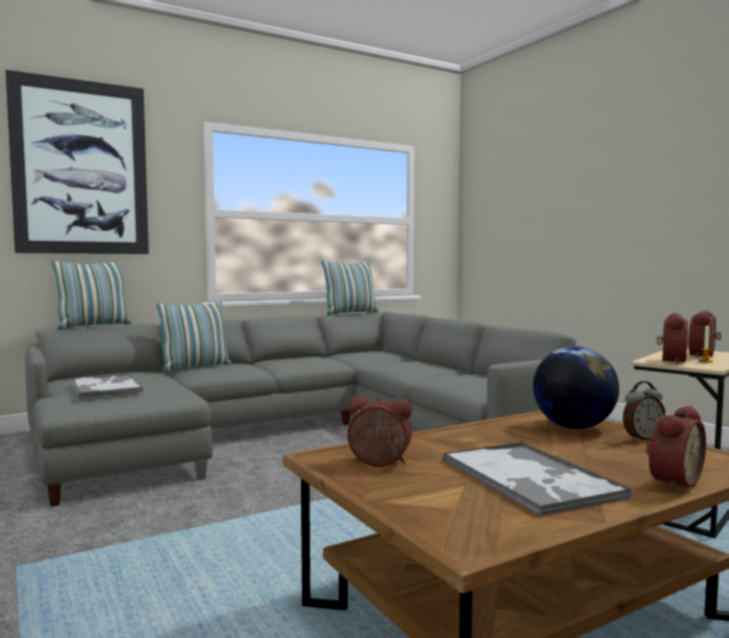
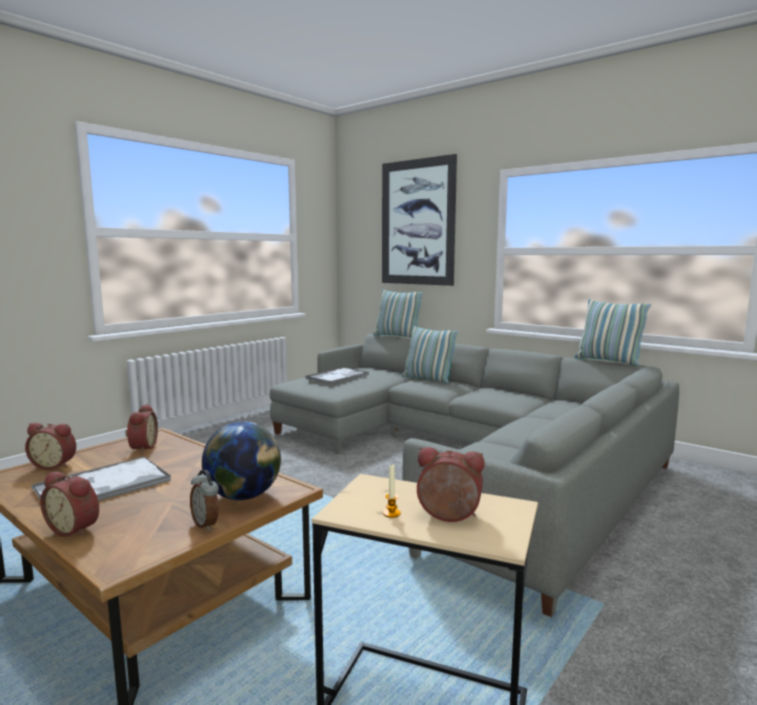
camera: 70 degrees right, 5 degrees up
alarm clock [657,313,688,364] -> alarm clock moved to [25,423,76,470]

